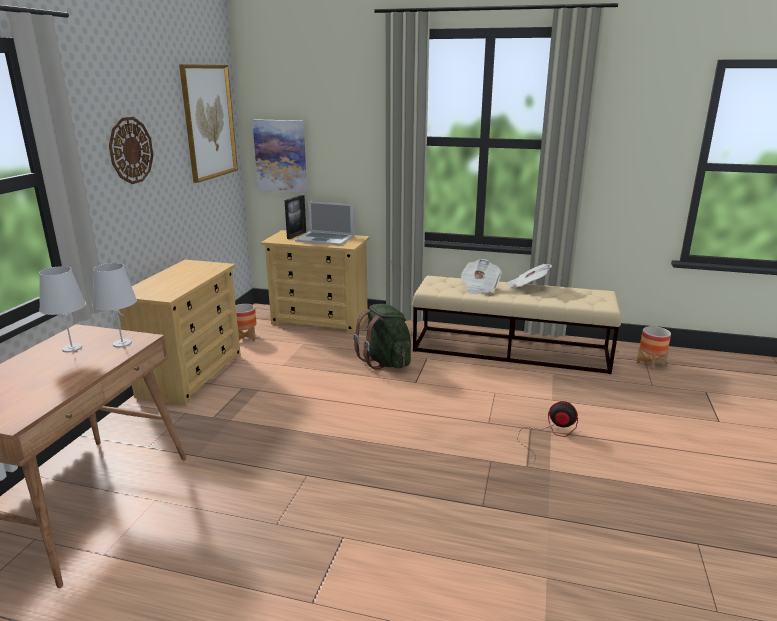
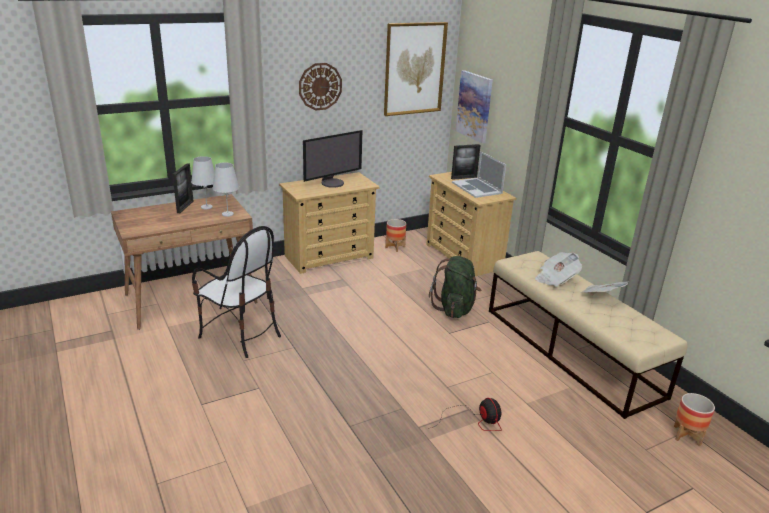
camera: 45 degrees right, 5 degrees up
none -> picture frame [172,163,193,213]
none -> chair [192,226,281,358]
none -> monitor [303,130,362,188]

